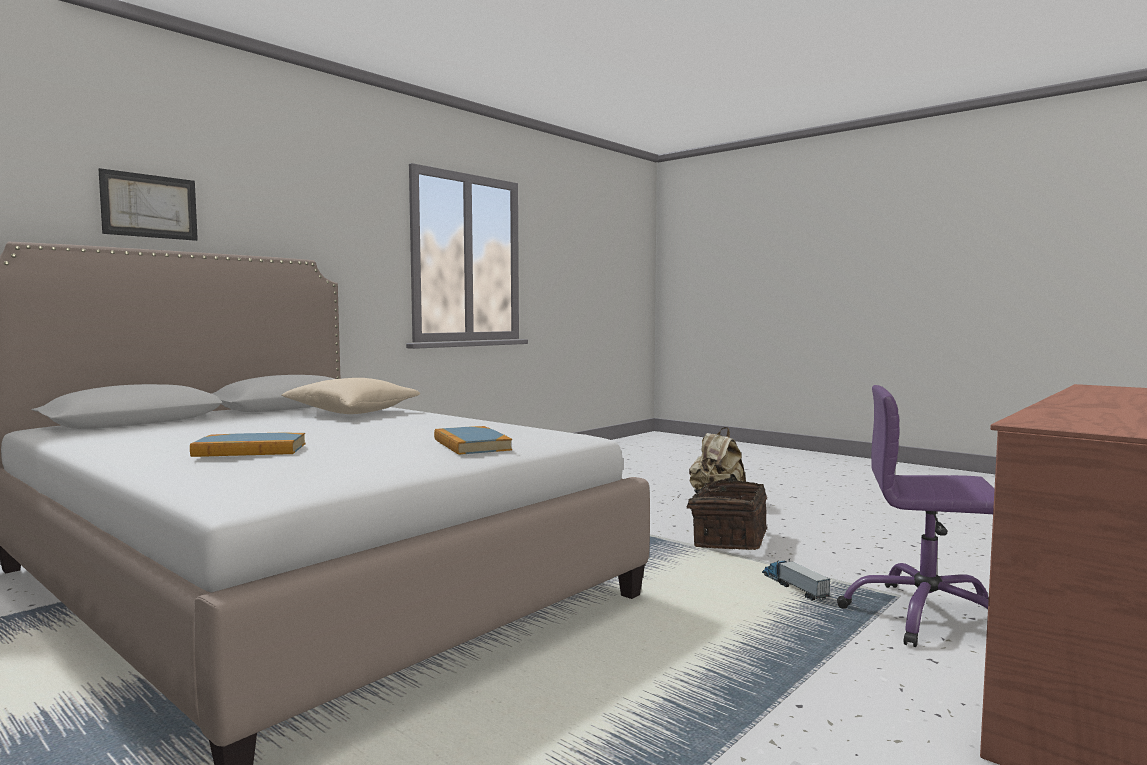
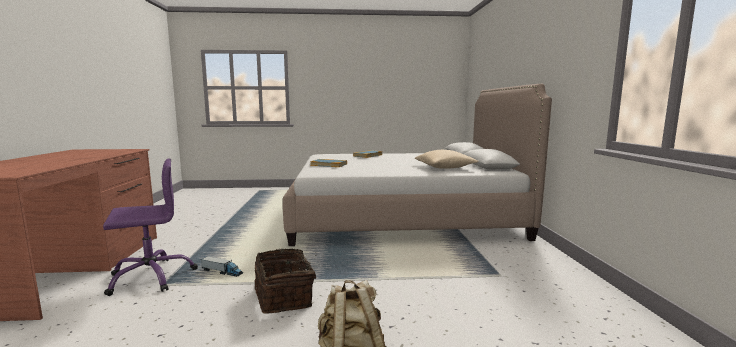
camera: 135 degrees right, 5 degrees up
picture [99,168,198,241] -> none

